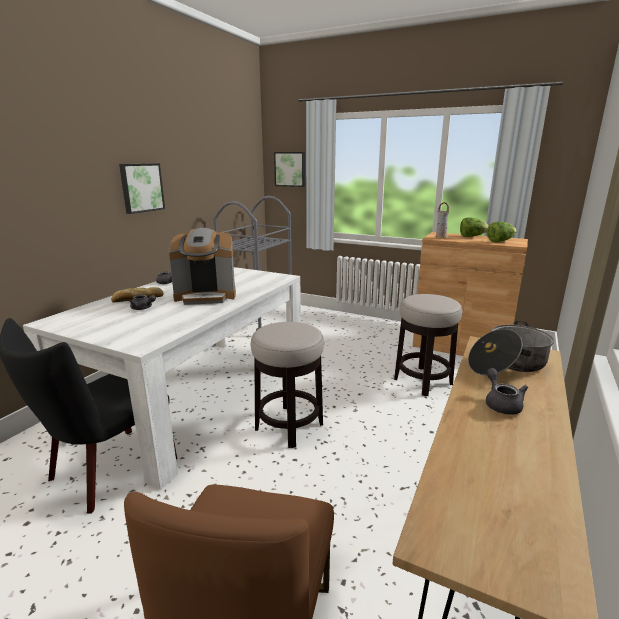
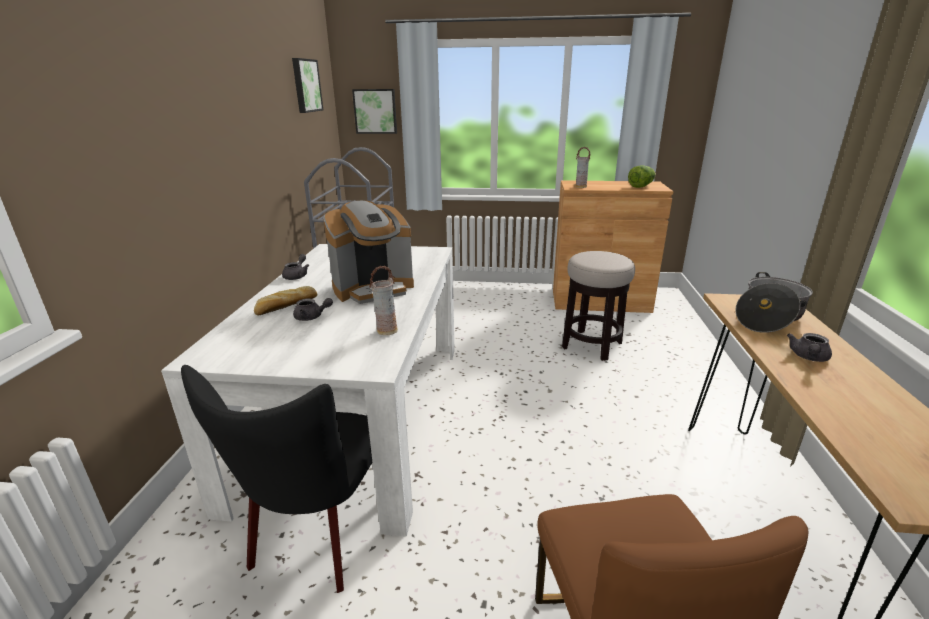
camera: 20 degrees left, 5 degrees up
picture [119,164,165,214] -> picture moved to [292,58,323,113]
stool [251,322,324,448] -> none
lettuce [460,218,489,237] -> none
grey teapot [486,368,528,415] -> grey teapot turned 120 degrees counterclockwise [787,333,832,362]
none -> vase [369,266,398,335]

